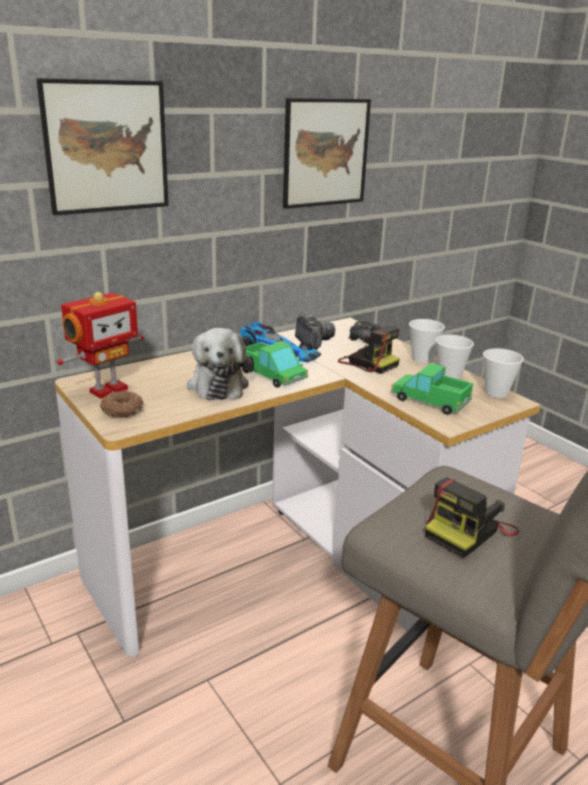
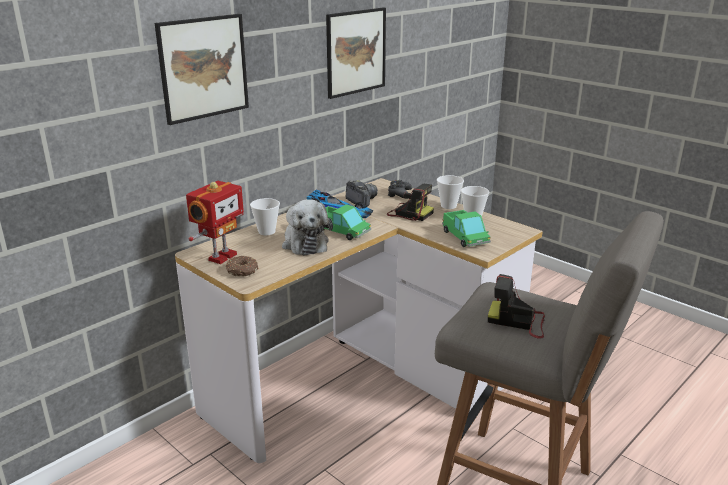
camera: 10 degrees left, 0 degrees up
toy truck [391,363,473,415] -> toy truck turned 135 degrees counterclockwise [442,210,491,247]
camera [425,478,519,558] -> camera turned 75 degrees clockwise [488,274,545,339]
cup [483,348,524,398] -> cup moved to [250,198,280,235]

